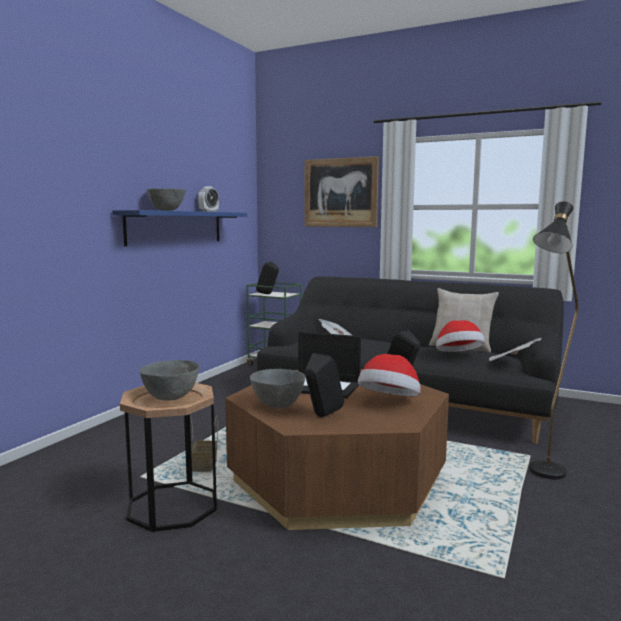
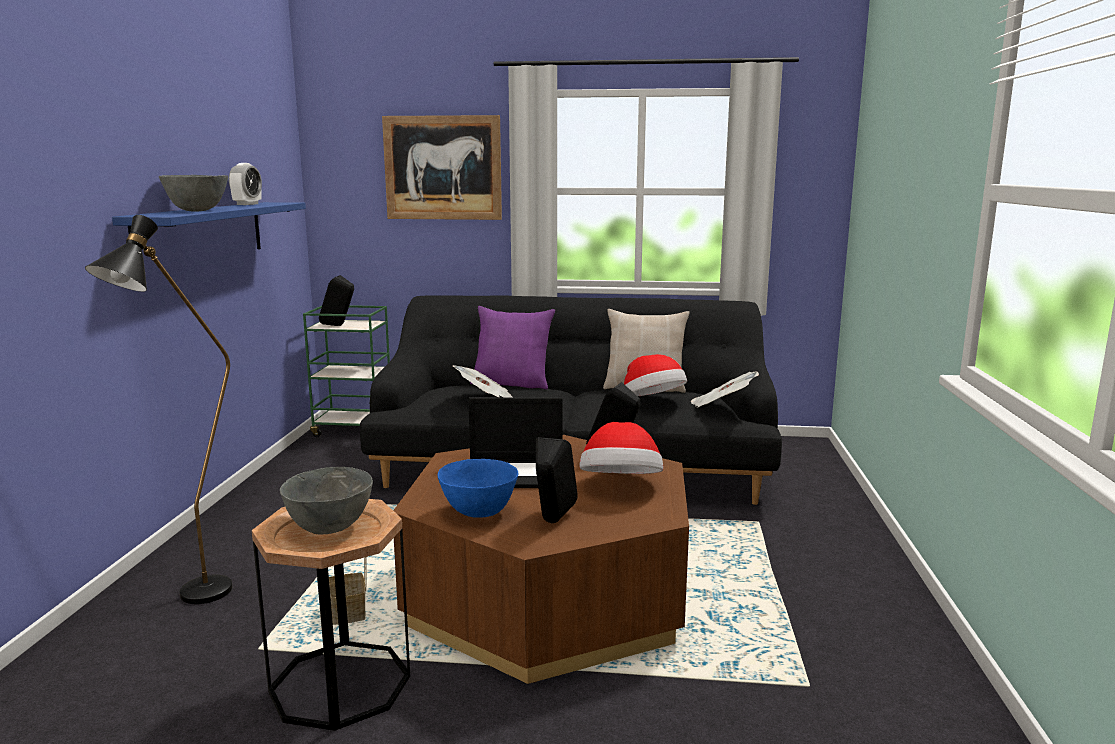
camera: 20 degrees left, 5 degrees up
grey bowl [250,369,306,408] -> blue bowl [438,459,518,518]
black floor lamp [529,201,578,479] -> black floor lamp moved to [85,215,232,604]
none -> purple pillow [470,306,555,389]

